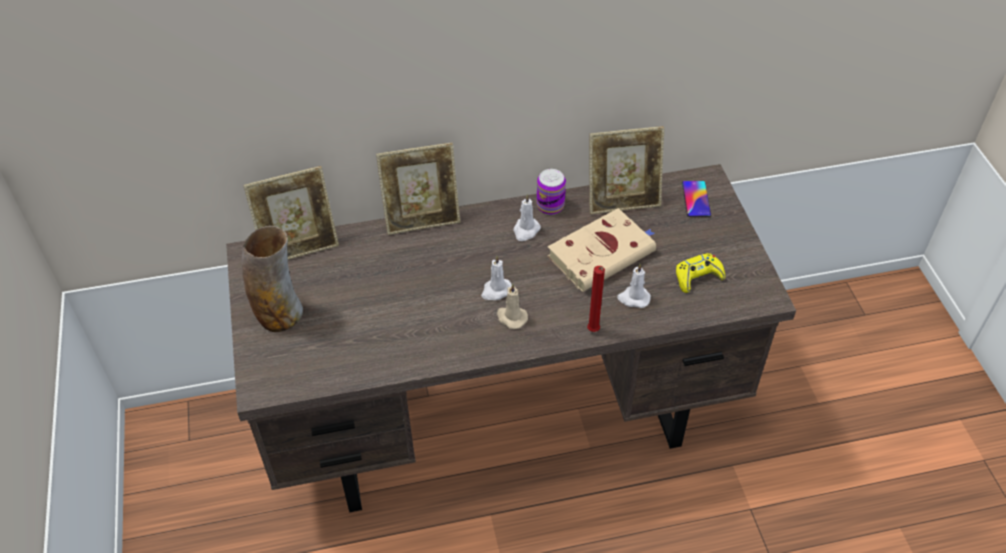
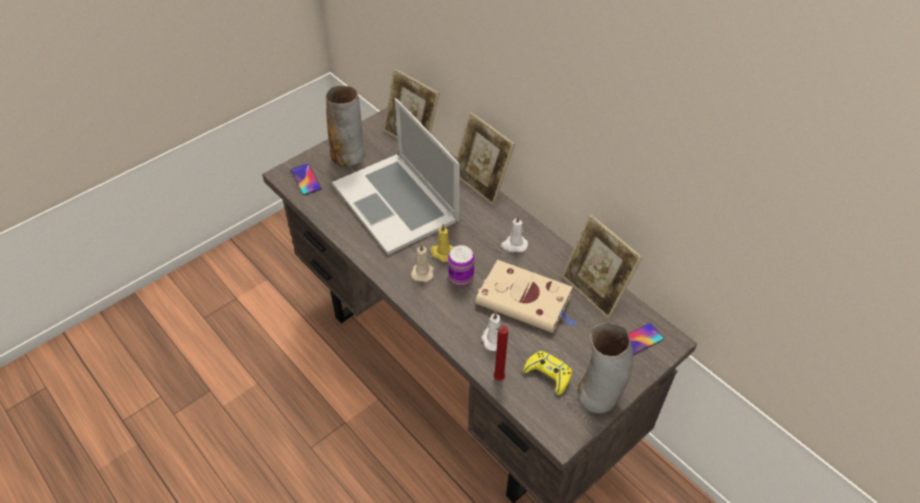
camera: 60 degrees right, 0 degrees up
white candle [481,255,512,300] -> yellow candle [430,224,454,262]
can [537,169,566,215] -> can moved to [448,245,474,286]
red candle [587,266,605,332] -> red candle moved to [493,326,508,381]
none -> phone [291,164,322,195]
none -> laptop [332,98,460,255]
none -> vase [578,322,633,414]

